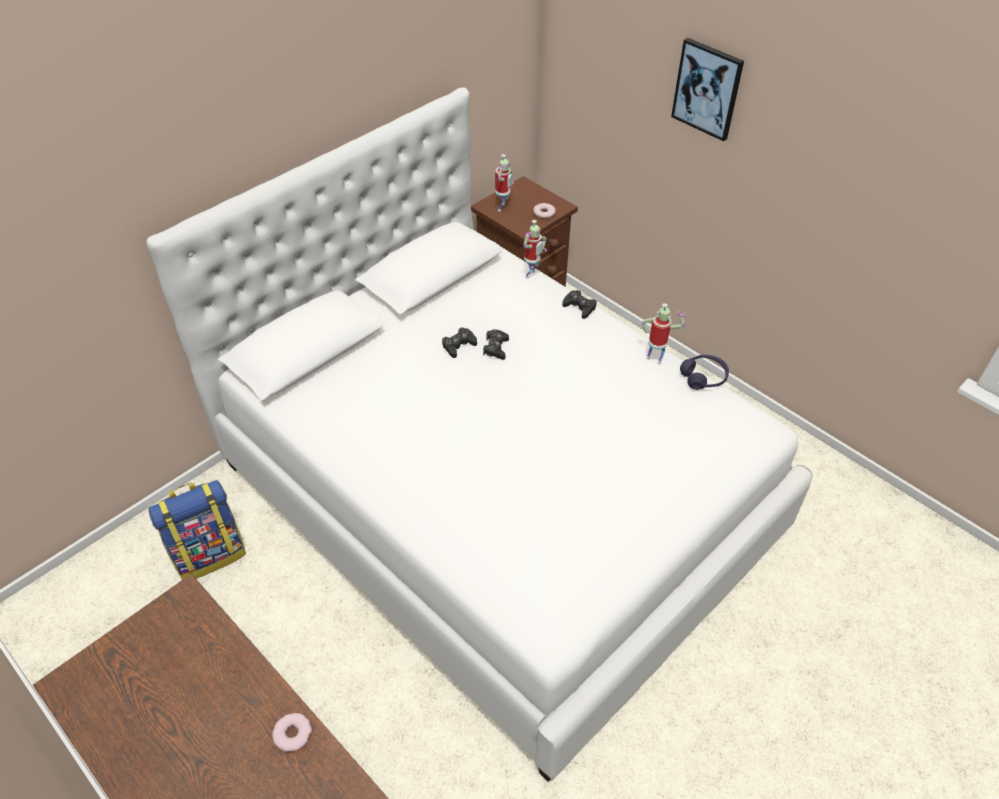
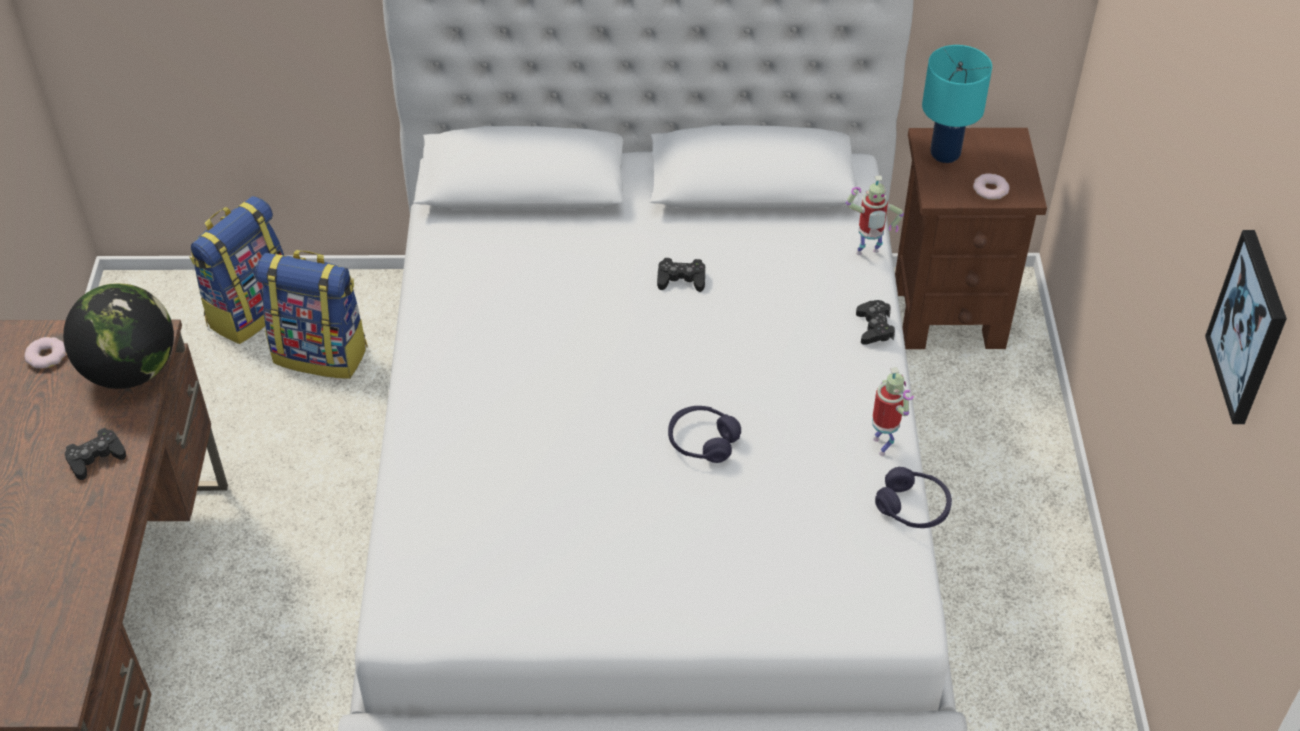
camera: 45 degrees right, 0 degrees up
donut [272,713,312,752] -> donut moved to [24,337,66,369]
black game controller [483,329,509,360] -> black game controller moved to [65,428,126,480]
toy robot [495,154,514,212] -> turquoise table lamp [922,45,992,163]
picture [671,38,744,141] -> picture moved to [1205,230,1287,424]
none -> globe [63,283,174,389]
none -> backpack [189,196,284,344]
none -> purple headphones [668,406,741,463]

